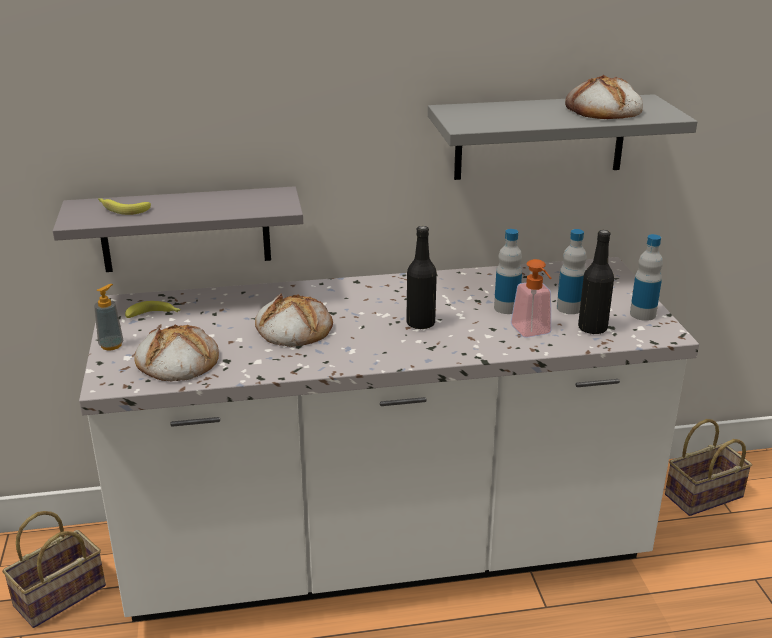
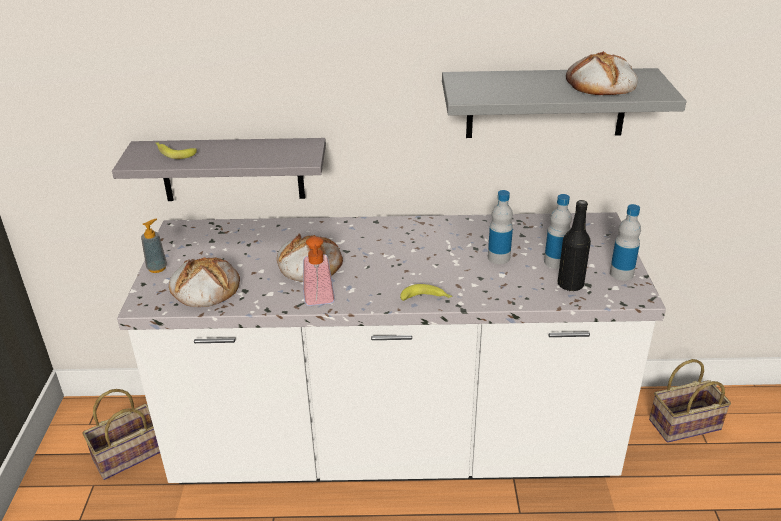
camera: 10 degrees right, 5 degrees up
banana [125,301,181,318] -> banana moved to [400,284,452,301]
black bottle [406,226,437,330] -> none
soap dispenser [511,259,552,338] -> soap dispenser moved to [303,237,335,306]

